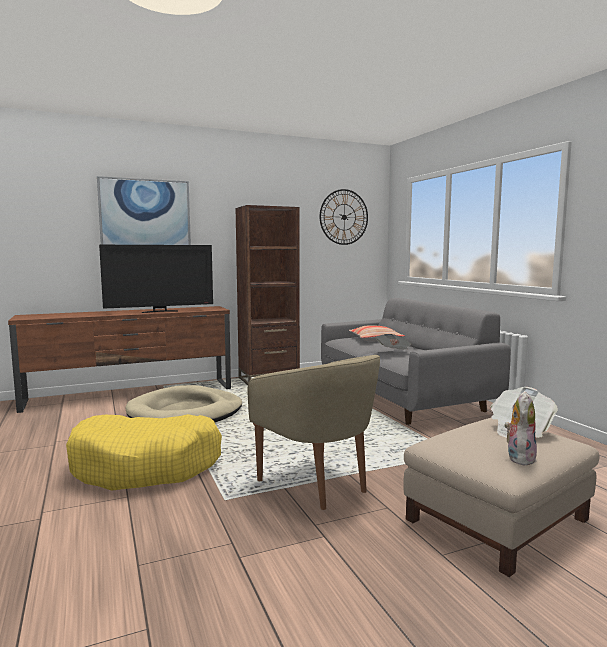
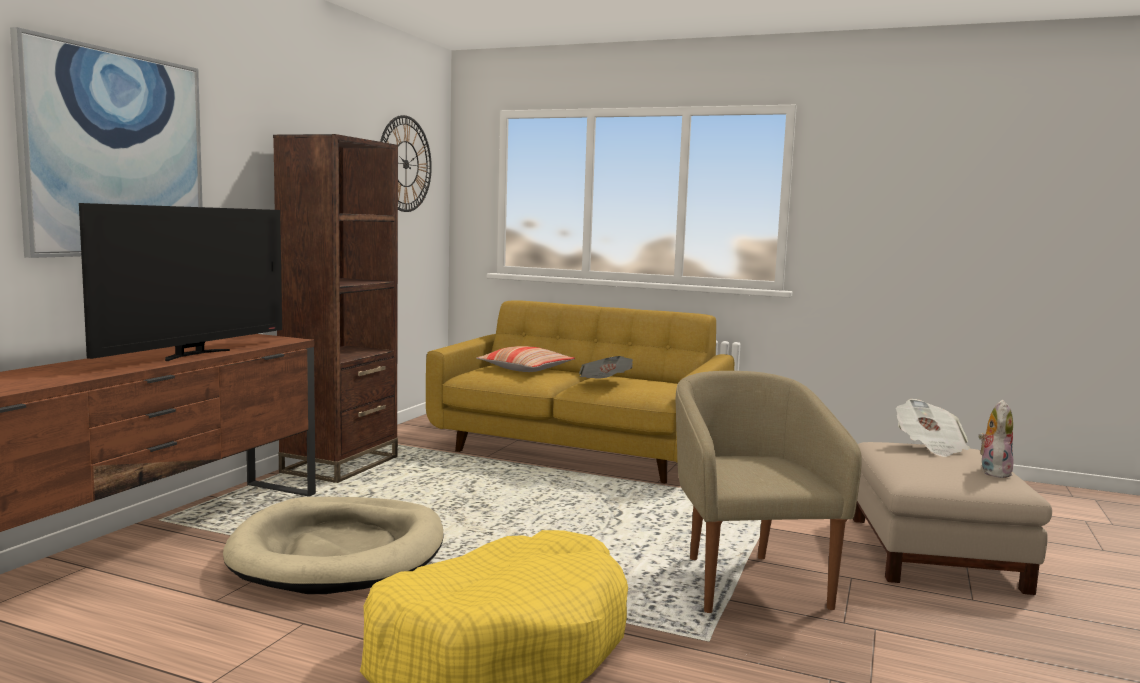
camera: 45 degrees left, 0 degrees up
beige armchair [248,355,380,510] -> beige armchair turned 105 degrees counterclockwise [675,371,862,613]
grey sofa [321,298,511,425] -> yellow sofa [426,300,734,483]
plush toy [504,391,537,465] -> plush toy turned 45 degrees clockwise [979,400,1013,478]

